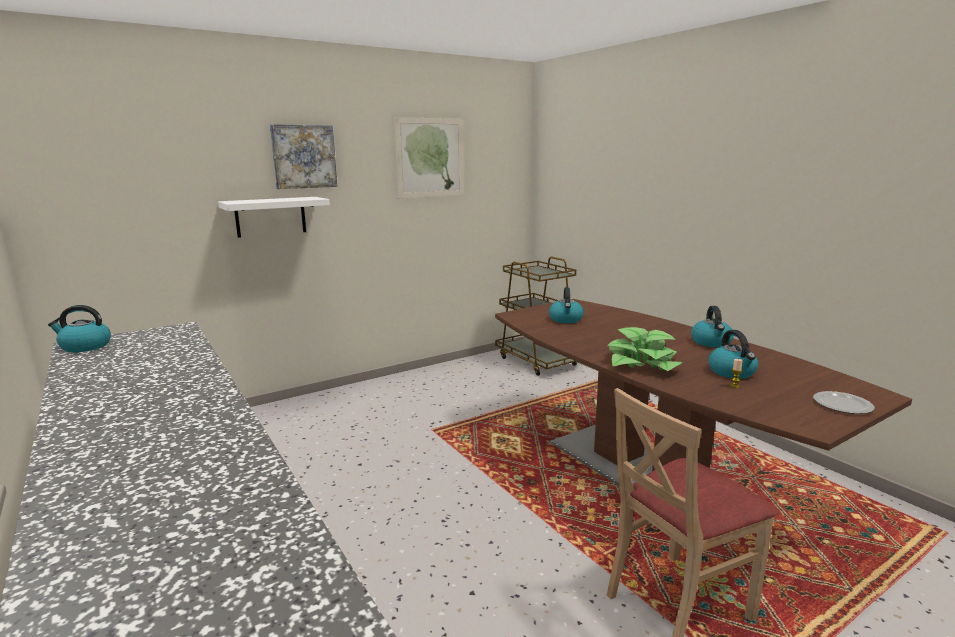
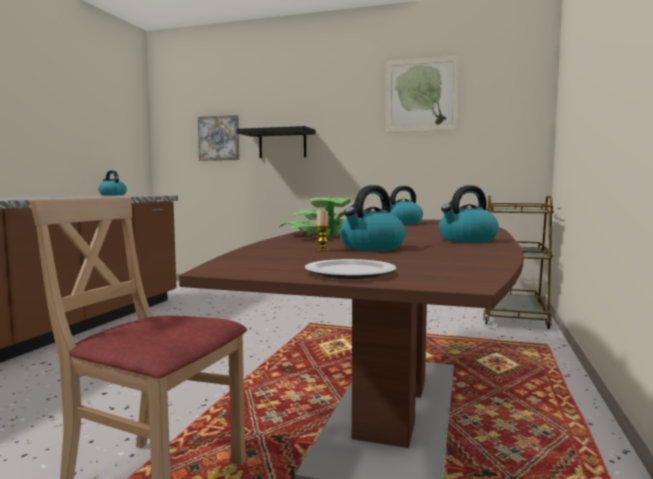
camera: 50 degrees right, 10 degrees down
white shelf [218,197,330,238] -> black shelf [236,126,316,158]
picture [270,124,337,189] -> picture moved to [198,115,240,161]

